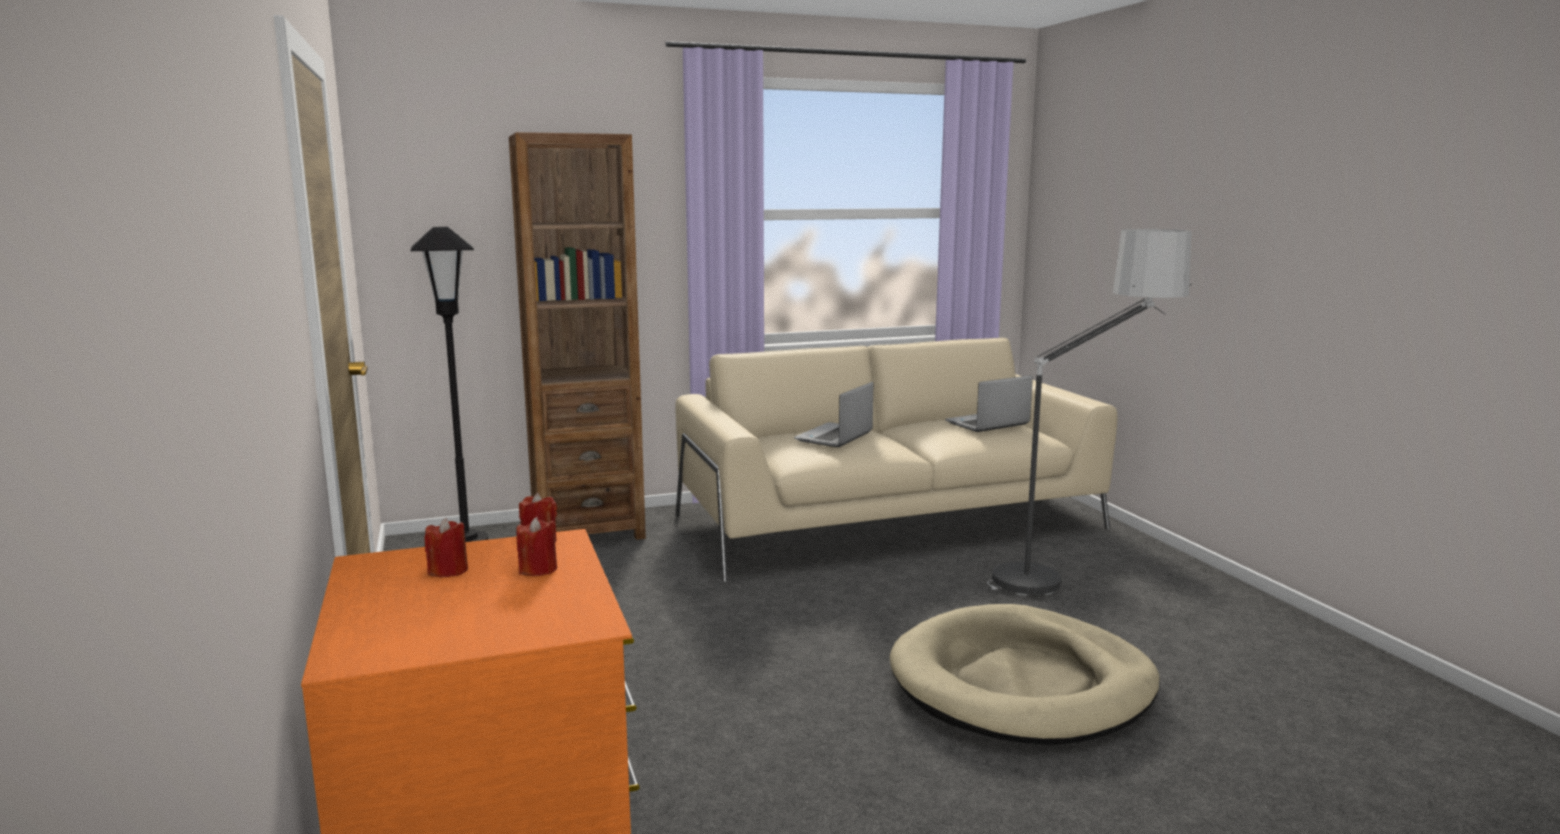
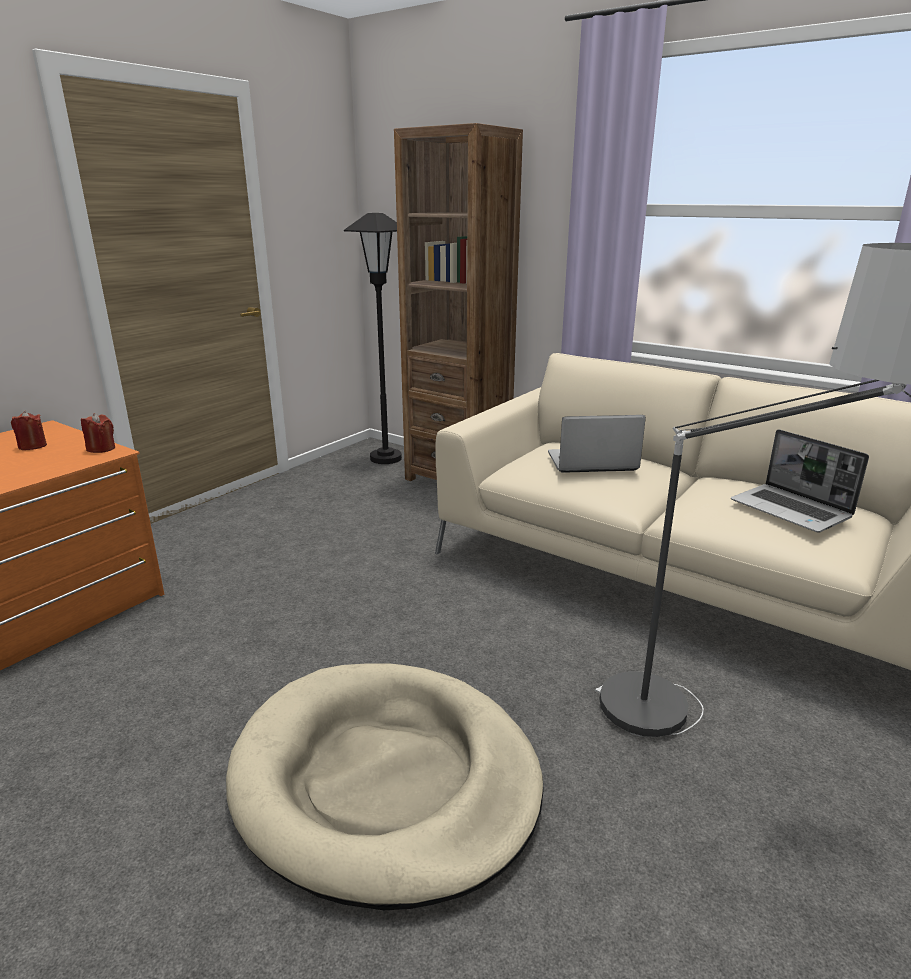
camera: 55 degrees right, 10 degrees up
red candle [516,517,557,576] -> none
laptop [945,375,1033,432] -> laptop turned 150 degrees counterclockwise [731,429,869,532]

